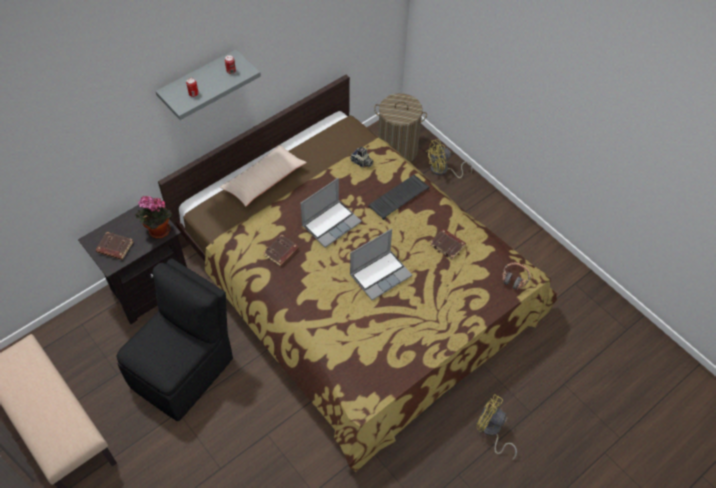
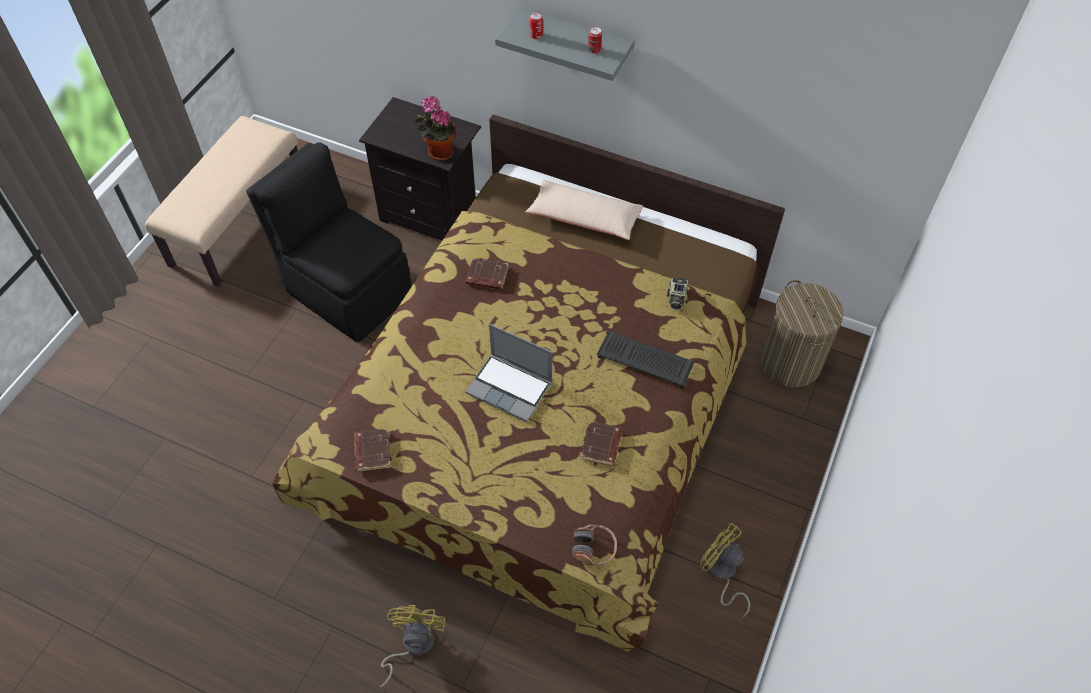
camera: 65 degrees right, 0 degrees up
brown book [96,232,133,260] -> brown book moved to [354,428,392,472]
black chair [116,258,233,421] -> black chair turned 150 degrees counterclockwise [246,142,411,342]
laptop [301,178,362,248] -> none
yellow fan [426,139,472,178] -> yellow fan moved to [700,523,750,617]

